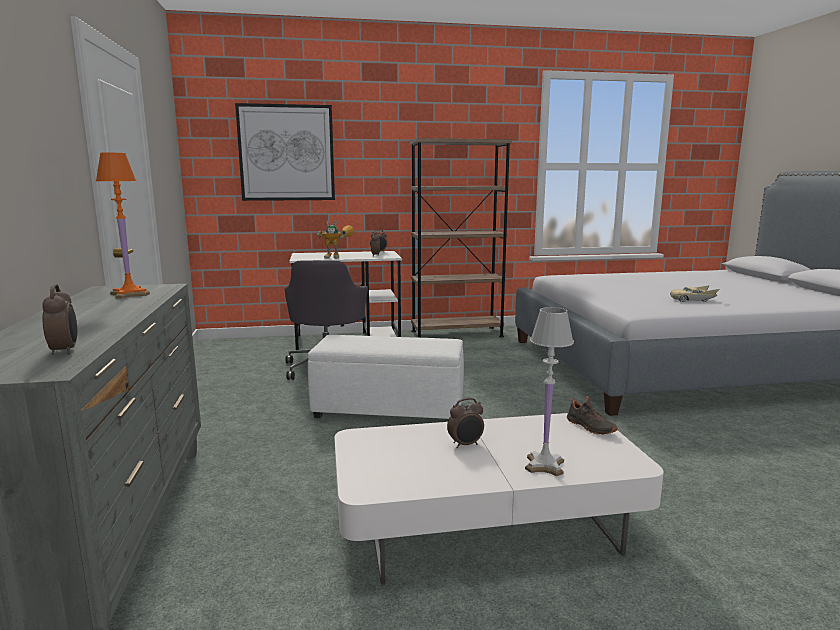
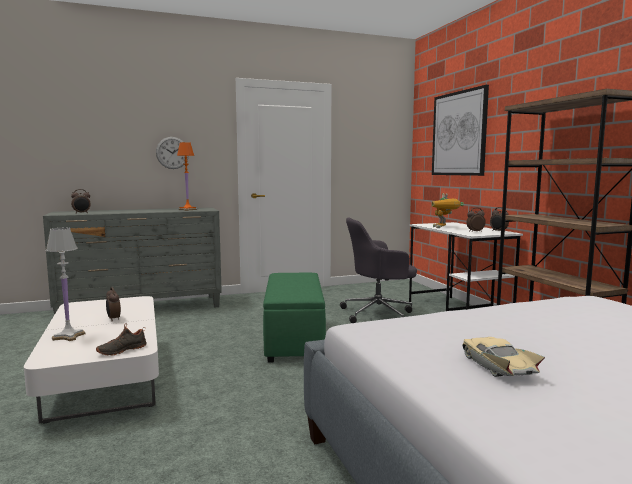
camera: 80 degrees right, 5 degrees down
white ottoman [308,335,464,420] -> green ottoman [263,272,326,363]
none -> wall clock [156,137,189,169]

